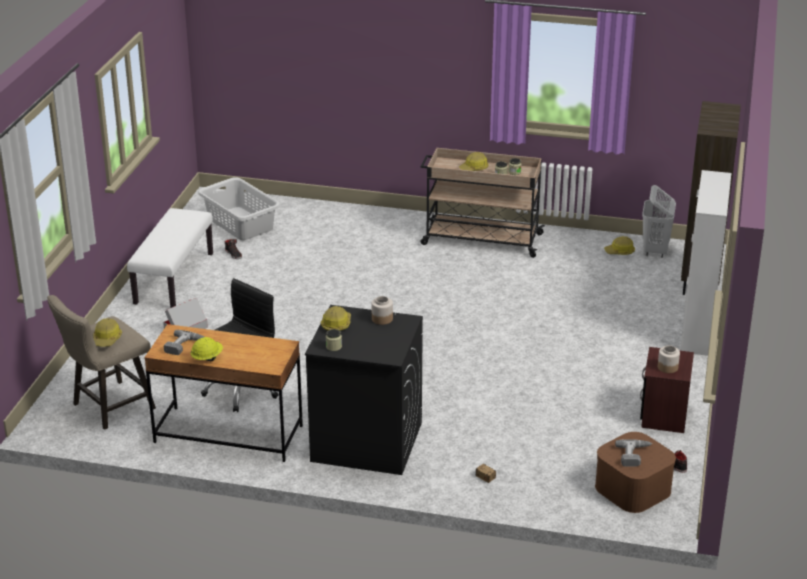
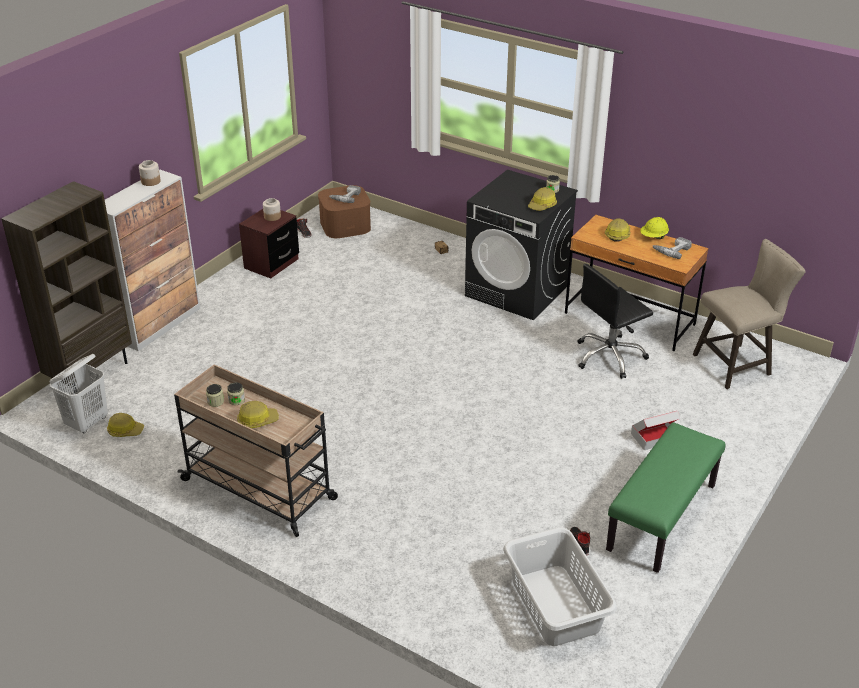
camera: 160 degrees left, 5 degrees up
hard hat [93,318,122,347] -> hard hat moved to [605,219,631,242]
white bench [127,208,213,308] -> green bench [606,422,725,573]
jar [372,296,393,325] -> jar moved to [139,160,161,186]

